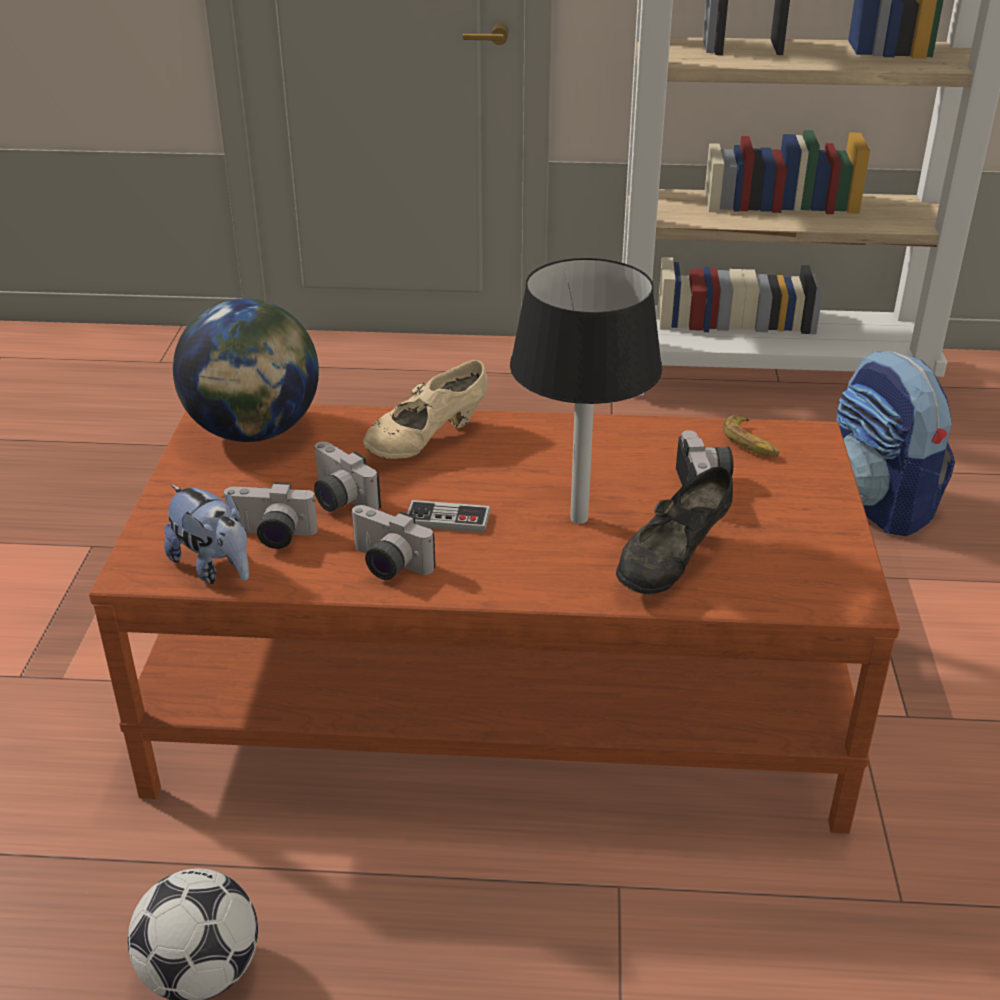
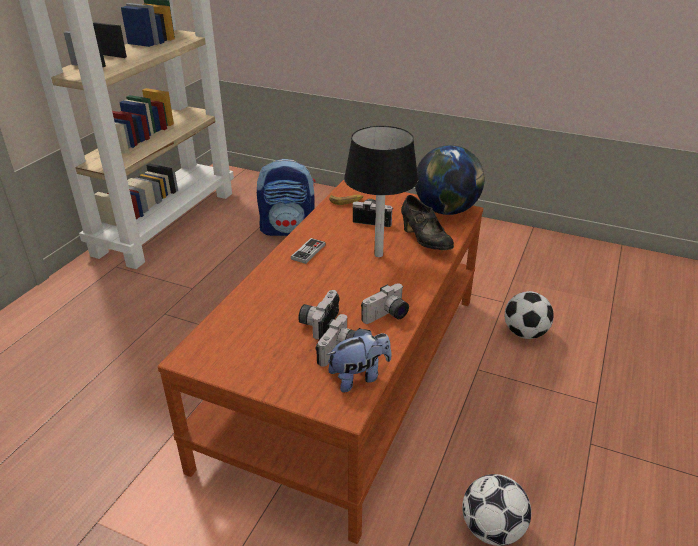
camera: 70 degrees left, 0 degrees up
globe [173,298,319,442] -> globe moved to [415,145,485,215]
camera [314,441,381,512] -> camera turned 135 degrees clockwise [298,290,340,340]
beige shoe [363,360,488,459] -> none
game controller [407,500,491,533] -> game controller moved to [291,238,326,264]
none -> football [505,291,554,339]

